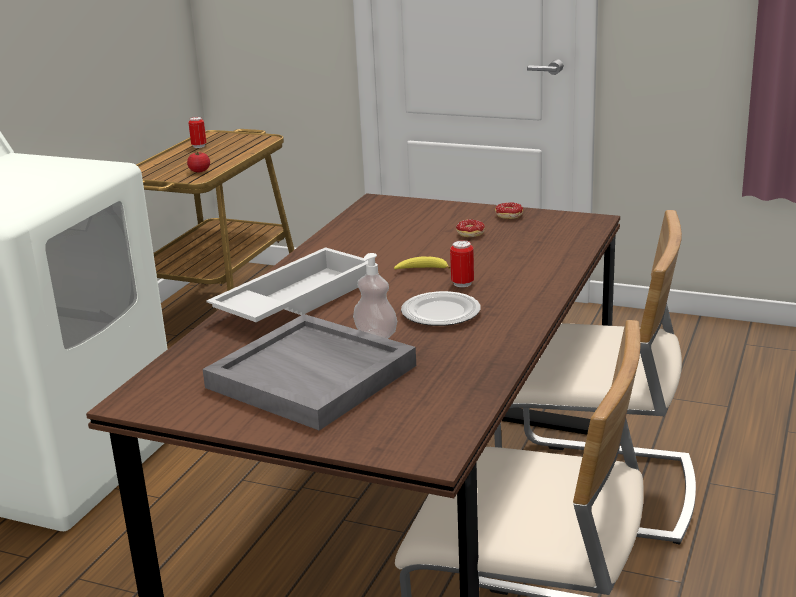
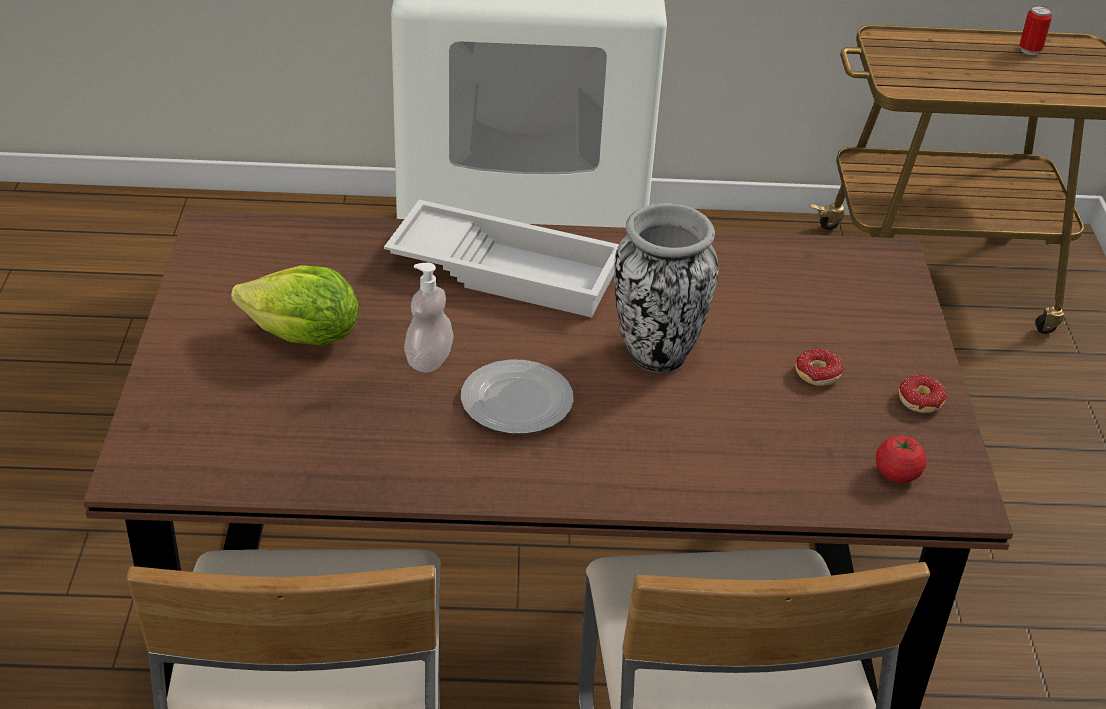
camera: 65 degrees right, 15 degrees up
tomato [187,151,210,172] -> tomato moved to [876,435,927,483]
grey tray [203,314,416,431] -> lettuce [231,265,359,346]
banana [394,256,450,270] -> vase [614,203,718,373]
can [450,240,474,287] -> none

